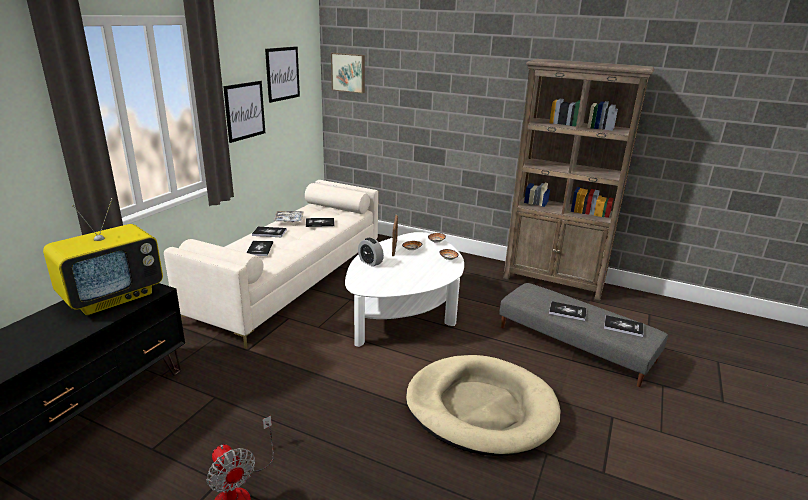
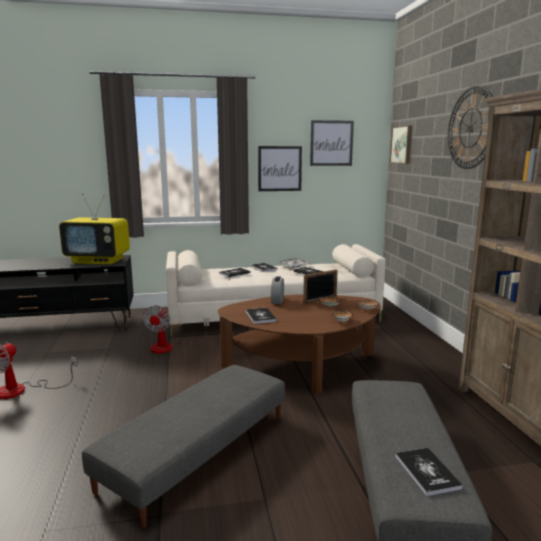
camera: 55 degrees right, 10 degrees down
white coffee table [345,232,464,347] -> brown coffee table [217,294,381,394]
beige dog bed [406,355,560,456] -> grey ottoman [82,365,285,528]
book [549,301,587,321] -> book moved to [246,308,277,324]
none -> fan [143,305,209,353]
none -> wall clock [448,85,493,169]

